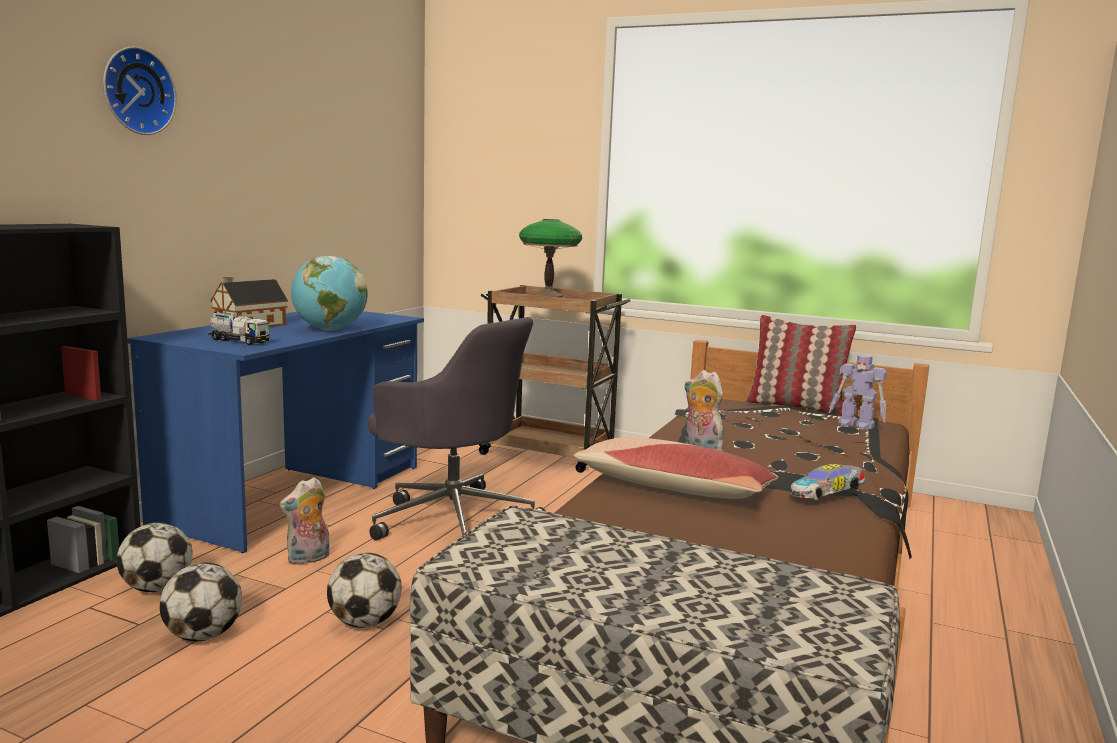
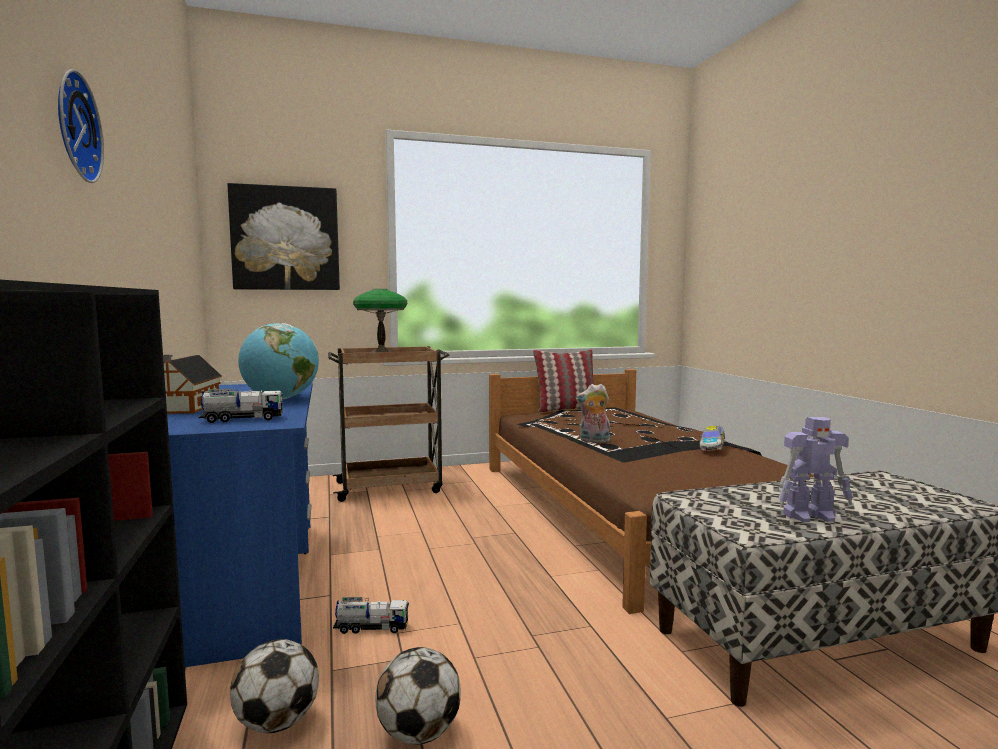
camera: 40 degrees left, 5 degrees down
plush toy [280,477,330,565] -> toy truck [333,596,409,634]
football [327,553,402,628] -> none
grey office chair [368,317,546,541] -> none
pillow [574,437,778,499] -> none
toy robot [829,355,887,430] -> toy robot moved to [778,417,852,522]
none -> picture [227,183,340,290]

